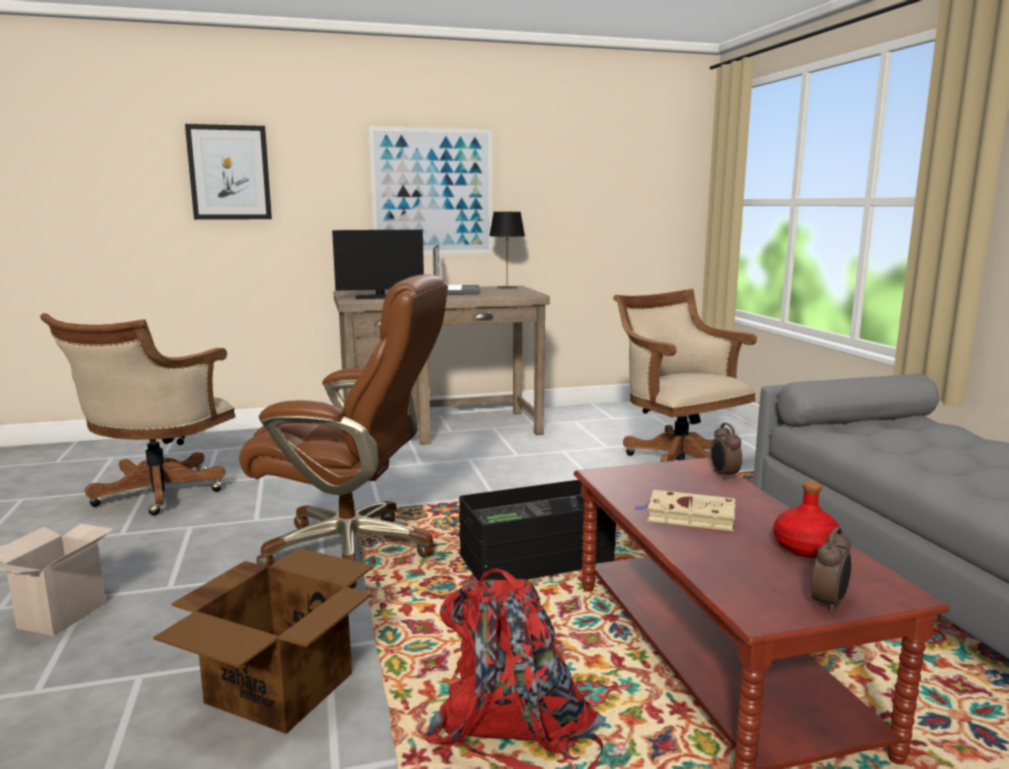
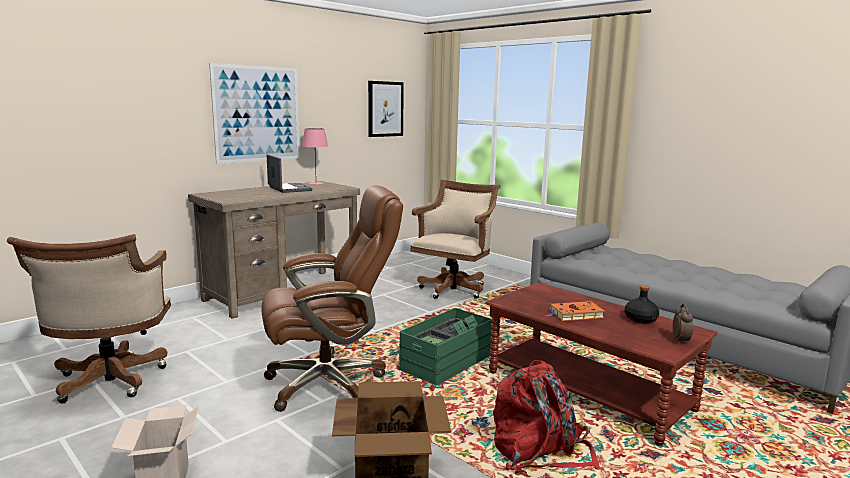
camera: 30 degrees left, 0 degrees up
picture [185,124,272,220] -> picture moved to [368,81,404,137]
monitor [332,230,424,299] -> none
black storage box [459,480,616,581] -> green storage box [399,308,492,385]
black table lamp [489,212,525,289] -> pink table lamp [302,128,328,185]
office chair [613,289,757,462] -> office chair turned 90 degrees clockwise [410,179,501,299]
beige book [634,490,736,531] -> orange book [547,301,604,321]
alarm clock [710,423,742,480] -> none
red bottle [773,481,840,558] -> black bottle [625,285,659,323]

